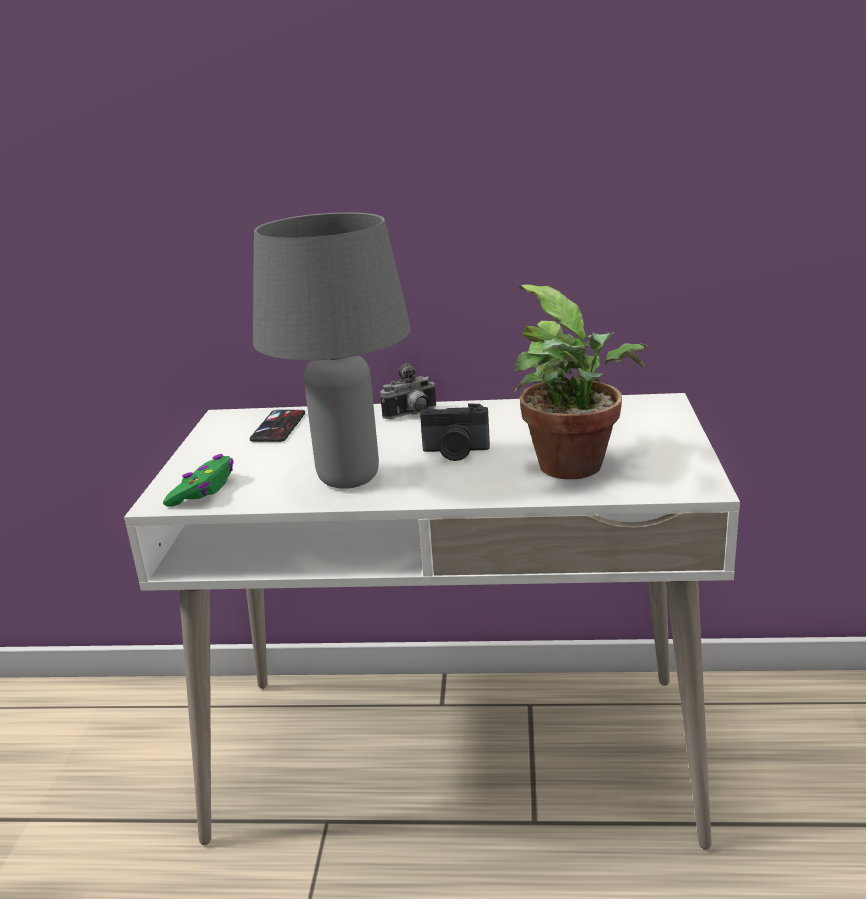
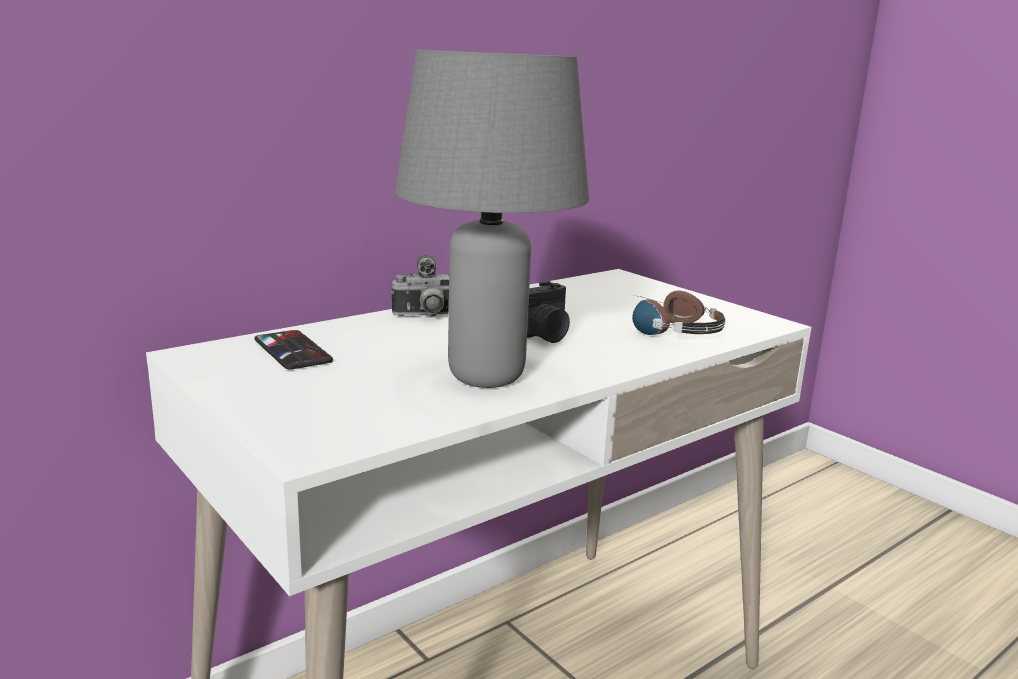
camera: 45 degrees left, 5 degrees down
green game controller [163,454,234,507] -> none
camera [380,363,437,419] -> camera turned 60 degrees clockwise [391,255,449,316]
potted plant [514,284,647,479] -> headphones [632,291,726,335]

